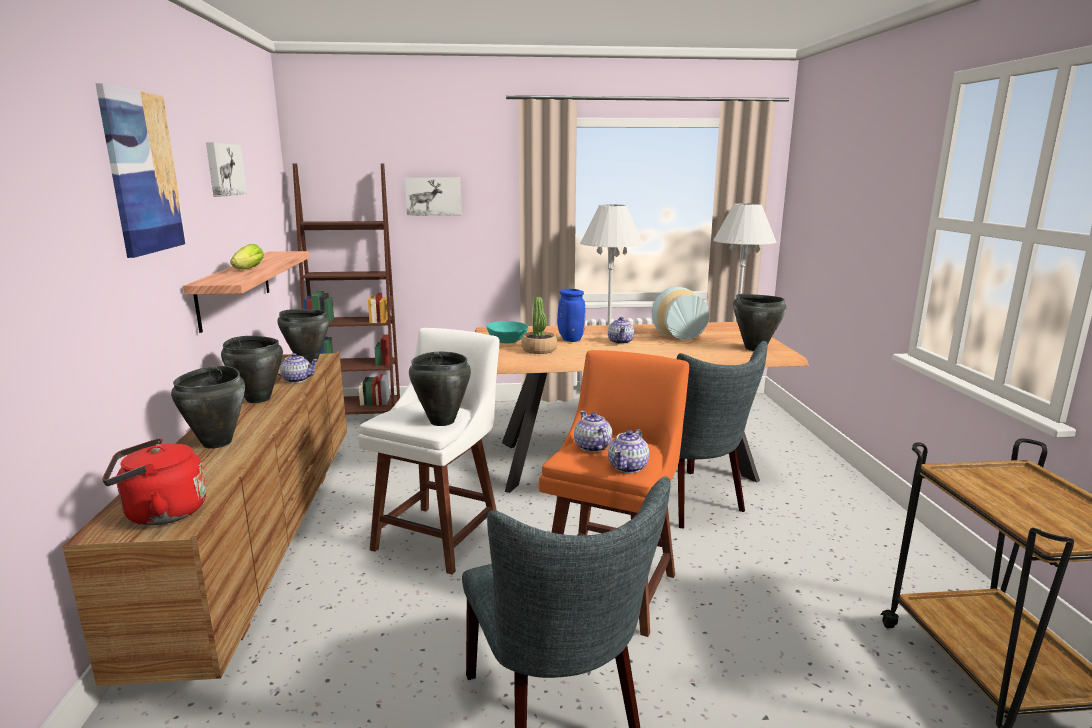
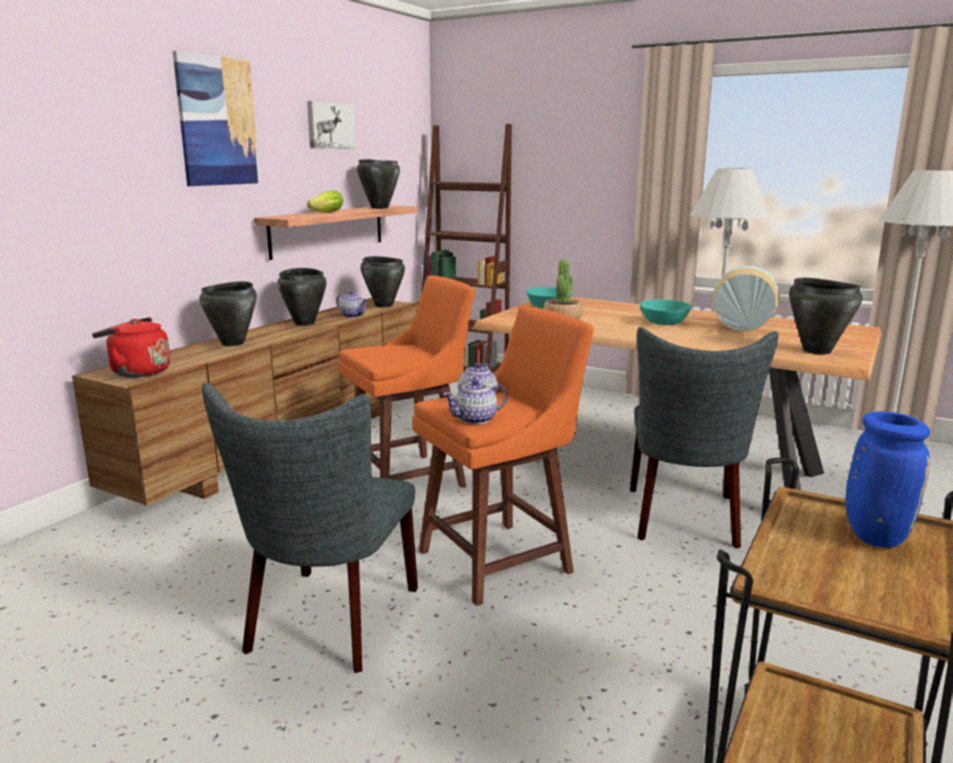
camera: 35 degrees right, 0 degrees up
white stool [358,328,500,575] -> orange stool [339,275,475,488]
picture [405,177,462,216] -> none
black cooking pot [409,351,471,426] -> black cooking pot moved to [357,159,400,209]
blue vase [557,289,586,342] -> blue vase moved to [846,411,930,548]
teapot [608,317,634,344] -> turquoise bowl [640,300,691,325]

